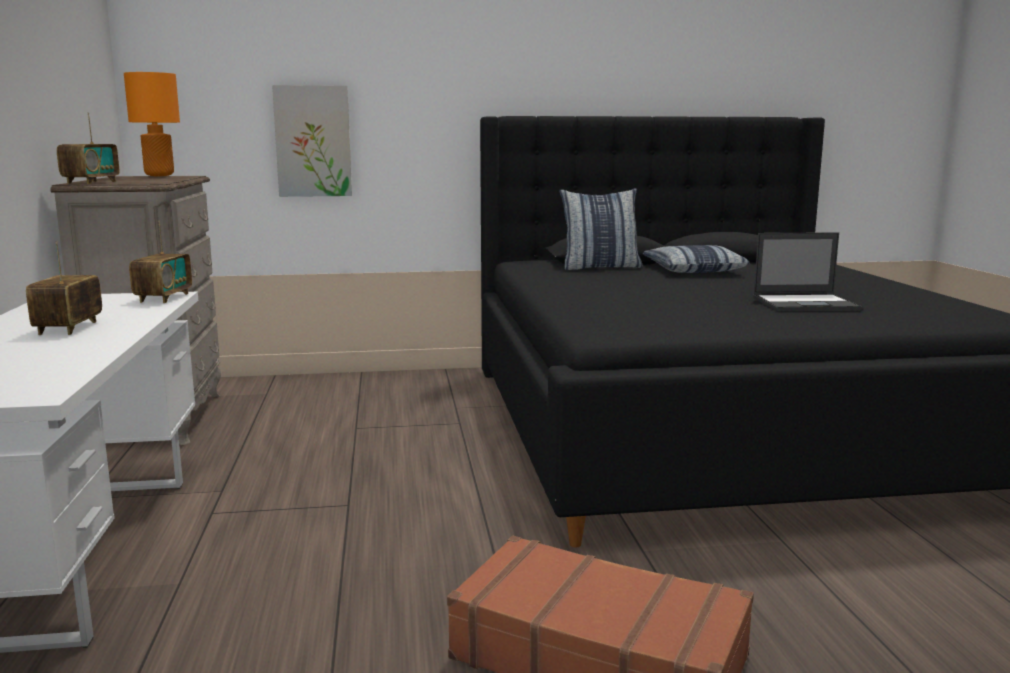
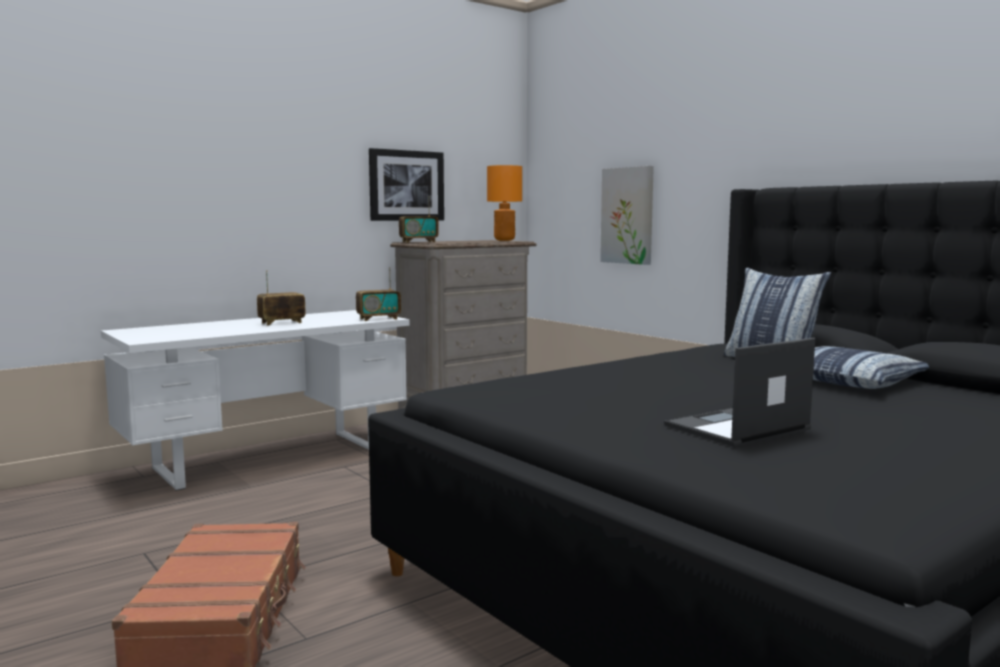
camera: 60 degrees right, 5 degrees down
laptop [753,232,862,311] -> laptop turned 90 degrees clockwise [664,338,815,447]
none -> picture [369,148,444,221]

